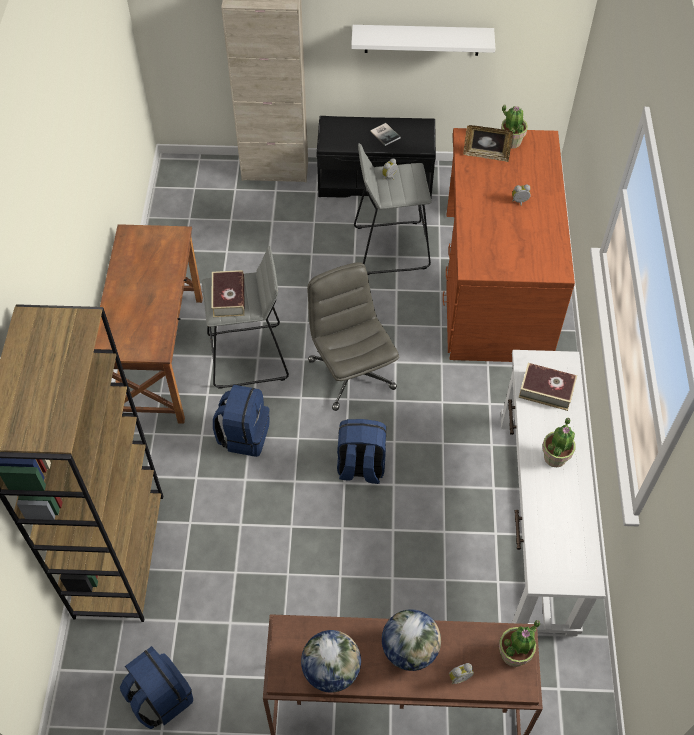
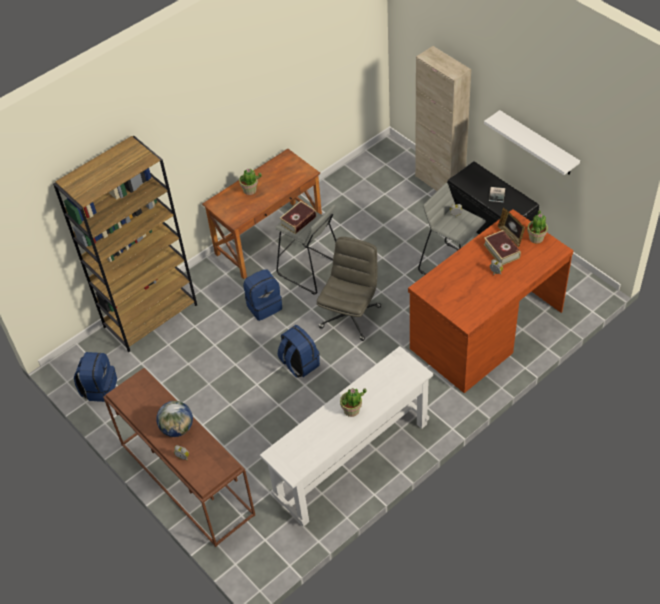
camera: 50 degrees right, 5 degrees down
globe [301,630,361,693] -> none
potted plant [499,620,540,667] -> potted plant moved to [239,168,262,195]
book [519,363,577,411] -> book moved to [484,230,521,266]

